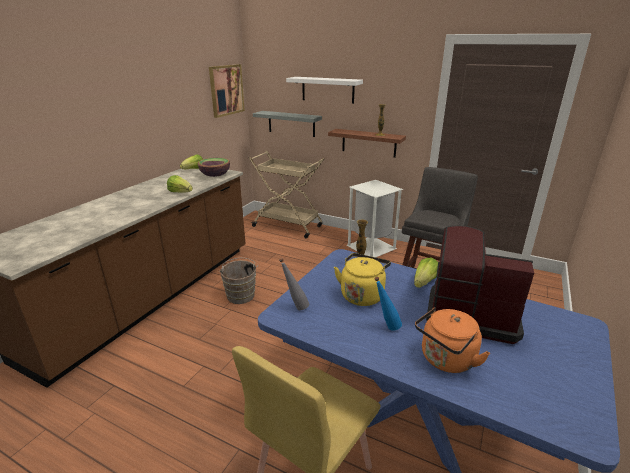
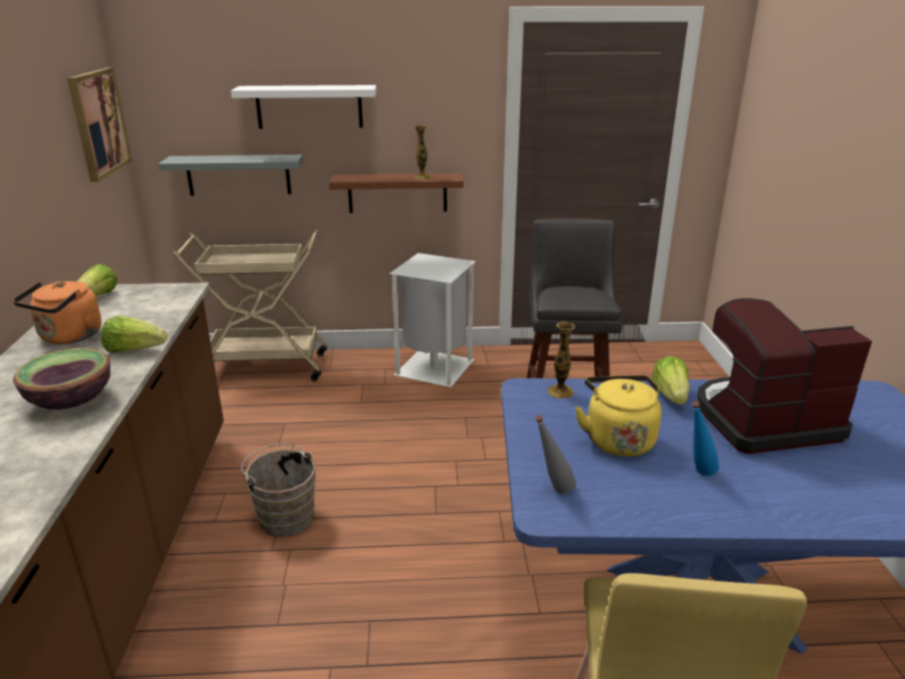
camera: 30 degrees left, 0 degrees up
bowl [197,158,230,177] -> bowl moved to [13,348,110,410]
orange kettle [415,307,490,373] -> orange kettle moved to [13,281,101,344]

